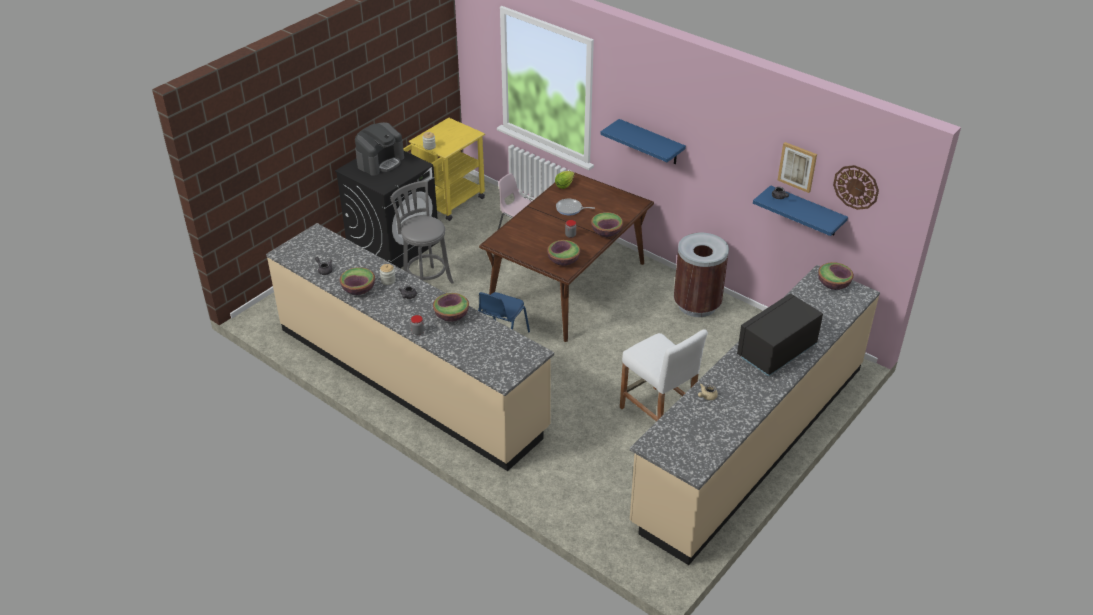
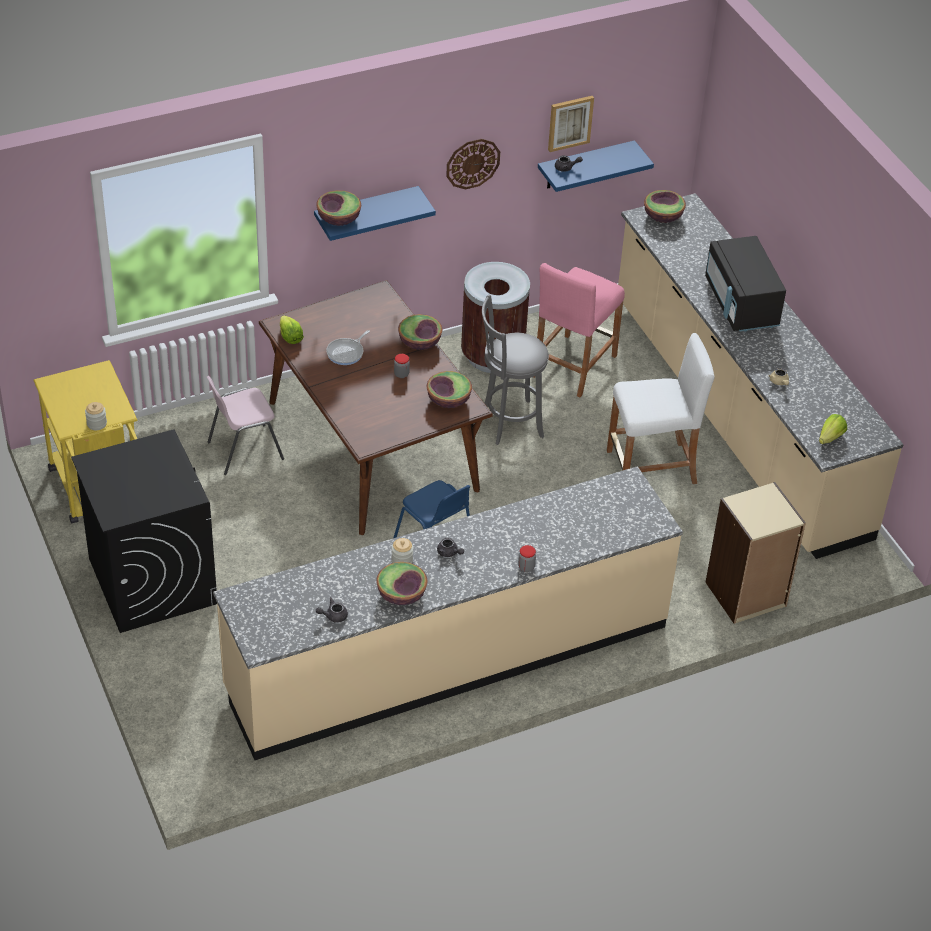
camera: 65 degrees left, 5 degrees up
coffee machine [355,122,404,176] -> none
grey stool [390,180,454,284] -> grey stool moved to [482,295,549,445]
bowl [433,293,469,322] -> bowl moved to [316,190,361,226]
wall clock [833,165,879,210] -> wall clock moved to [446,139,500,190]
none -> pink stool [534,263,625,397]
none -> beige bookcase [705,482,806,624]
none -> lettuce [819,414,847,444]

